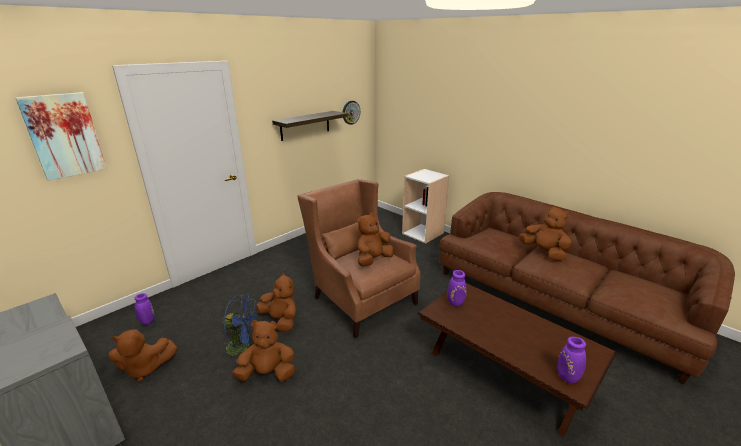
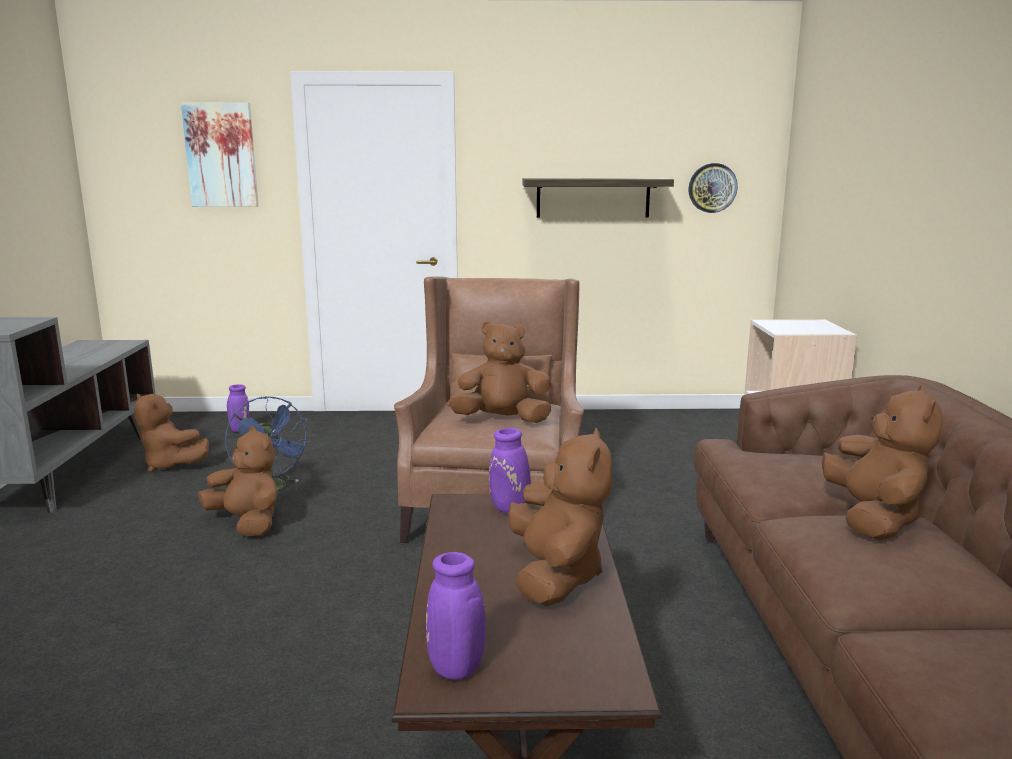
camera: 45 degrees right, 10 degrees down
brown plush toy [256,273,296,332] -> brown plush toy moved to [508,428,612,607]

